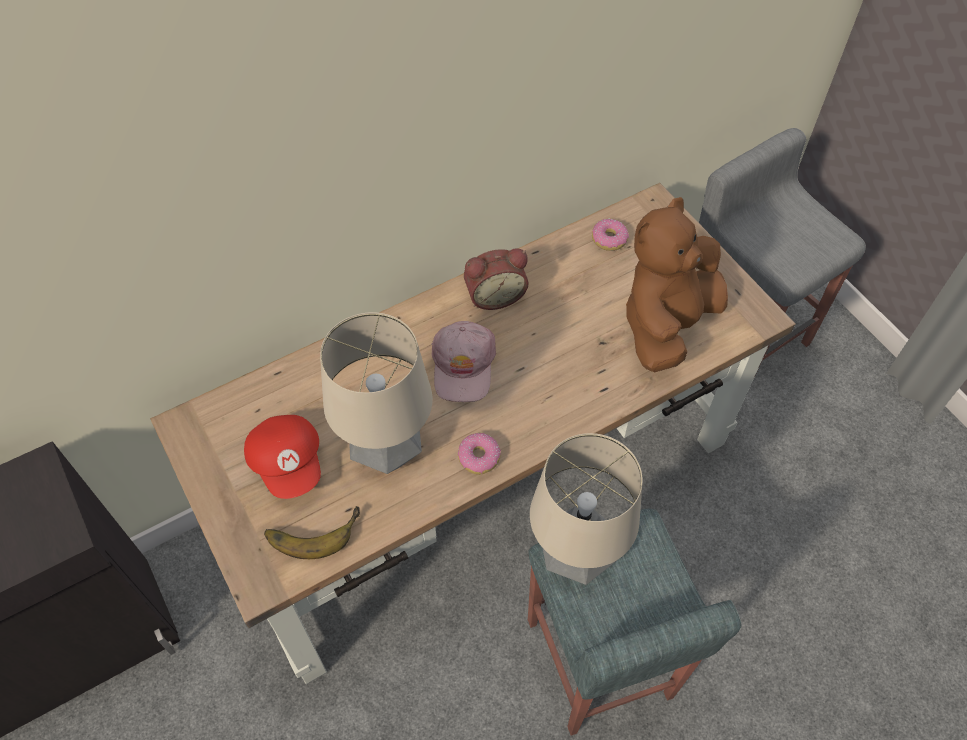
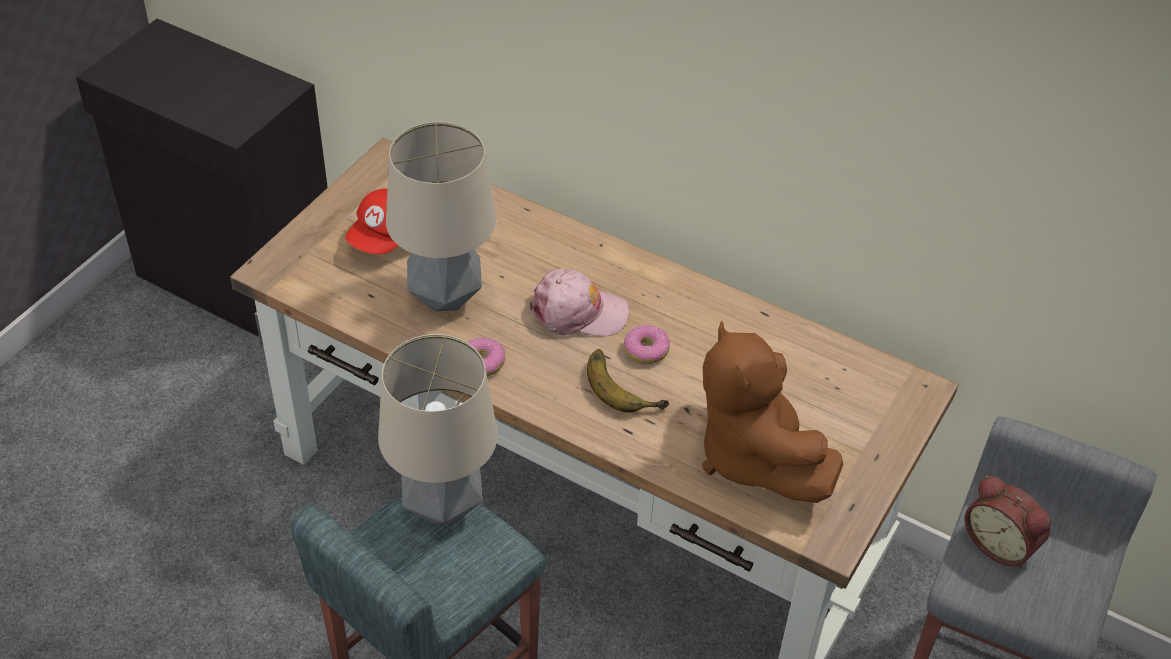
camera: 60 degrees right, 10 degrees down
banana [264,506,360,559] -> banana moved to [587,349,669,413]
pink cap [432,321,496,402] -> pink cap turned 150 degrees counterclockwise [530,269,630,336]
alarm clock [464,248,528,310] -> alarm clock moved to [964,475,1051,568]
donut [592,219,629,251] -> donut moved to [624,325,670,364]
brown plush toy [626,197,728,372] -> brown plush toy turned 120 degrees counterclockwise [702,321,843,503]

